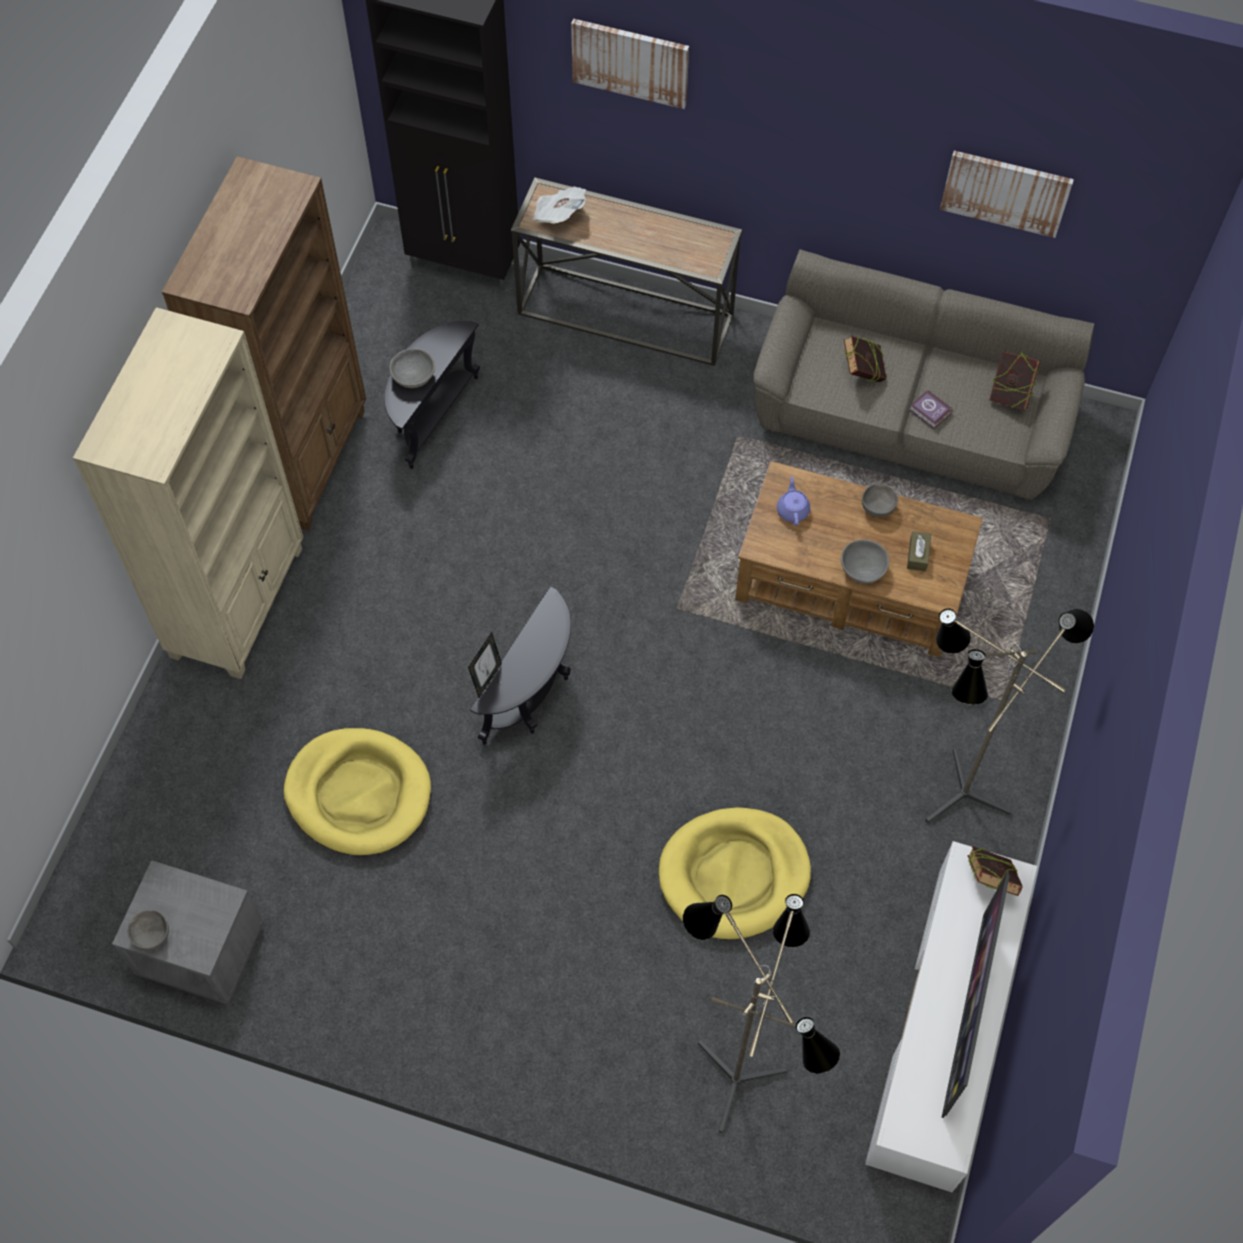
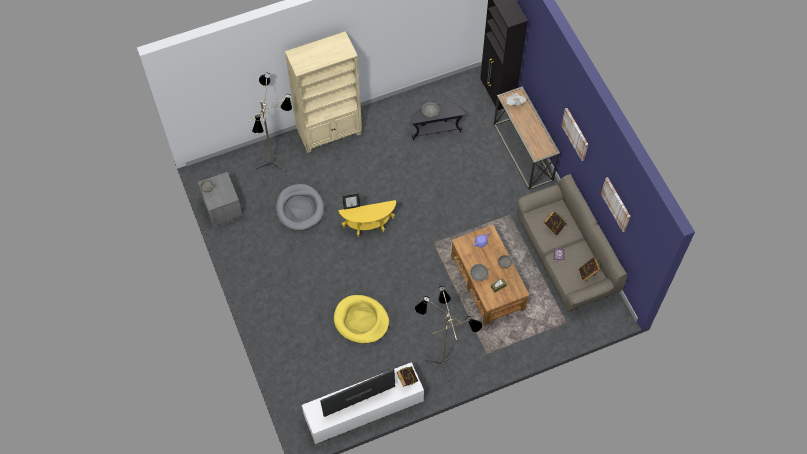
camera: 50 degrees right, 0 degrees up
brown bookcase [162,156,366,531] -> none
yellow dog bed [284,728,431,856] -> grey dog bed [276,184,324,230]
black side table [470,586,571,745] -> yellow side table [339,200,396,237]
picture [571,19,689,109] -> picture moved to [561,108,588,161]
floor lamp [683,894,840,1133] -> floor lamp moved to [248,73,292,173]

